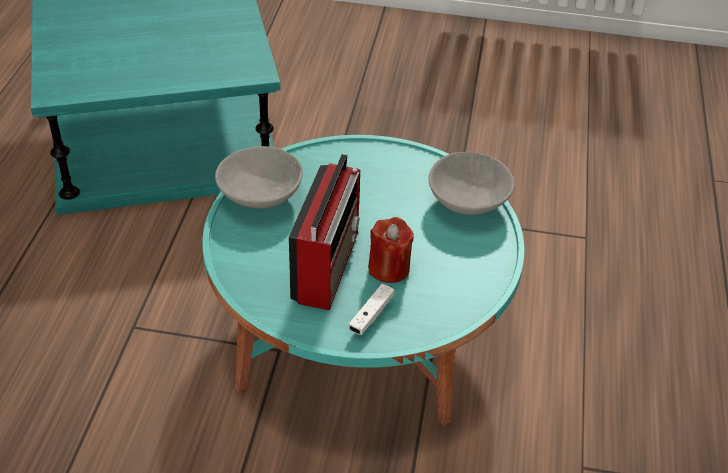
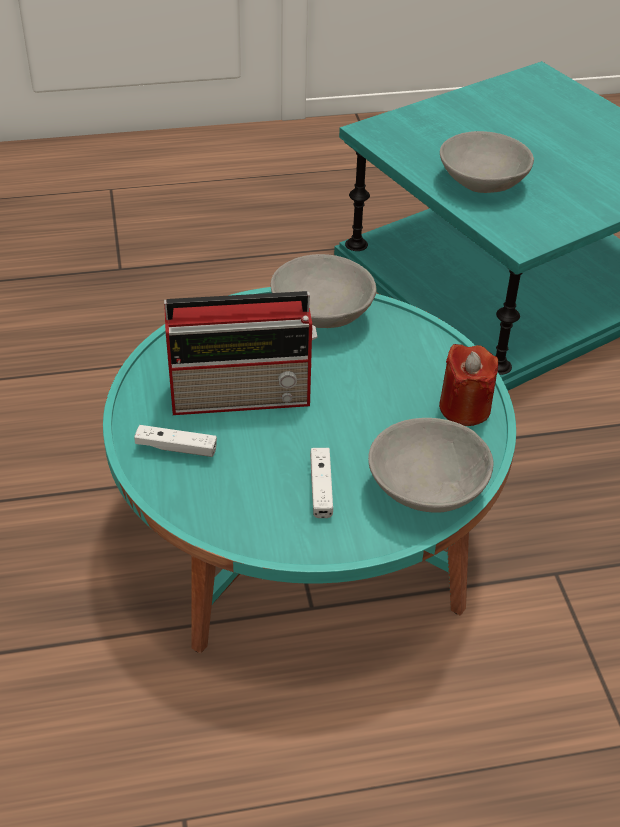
camera: 70 degrees right, 0 degrees up
red candle [368,217,414,283] -> red candle moved to [439,344,498,426]
none -> white game controller [310,448,333,518]
none -> grey bowl [440,131,534,193]

